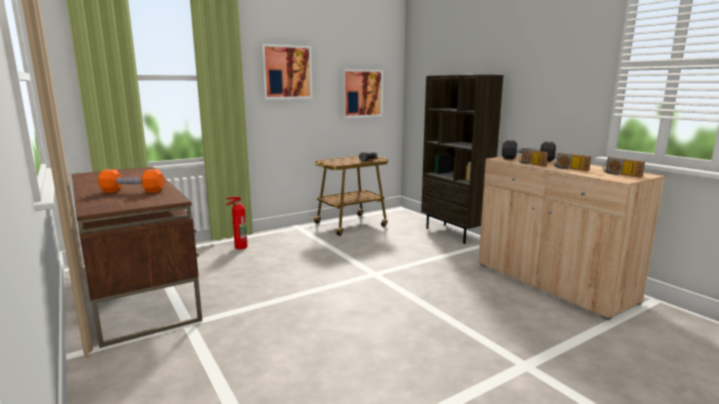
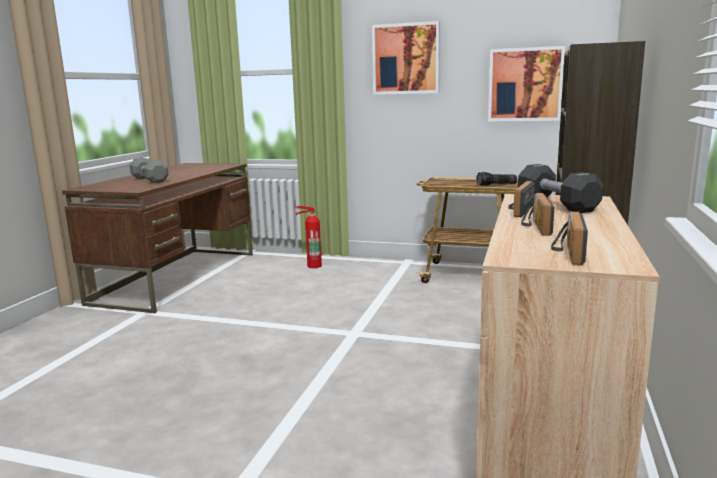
camera: 50 degrees right, 0 degrees up
orange dumbbell [98,169,165,193] -> grey dumbbell [130,158,169,183]

